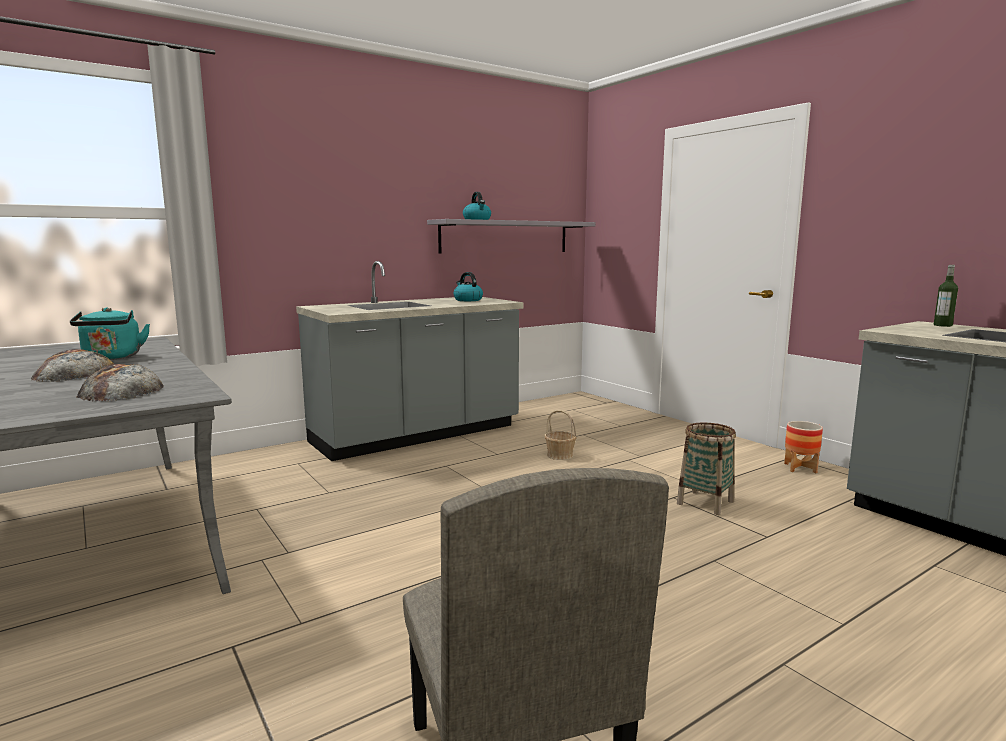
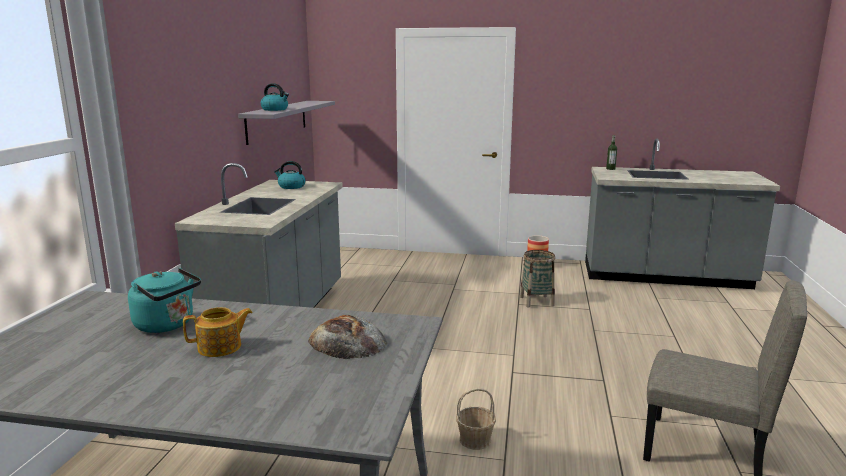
camera: 45 degrees left, 5 degrees up
bread [31,349,114,382] -> teapot [183,307,253,357]
basket [544,410,577,460] -> basket moved to [456,388,496,450]

